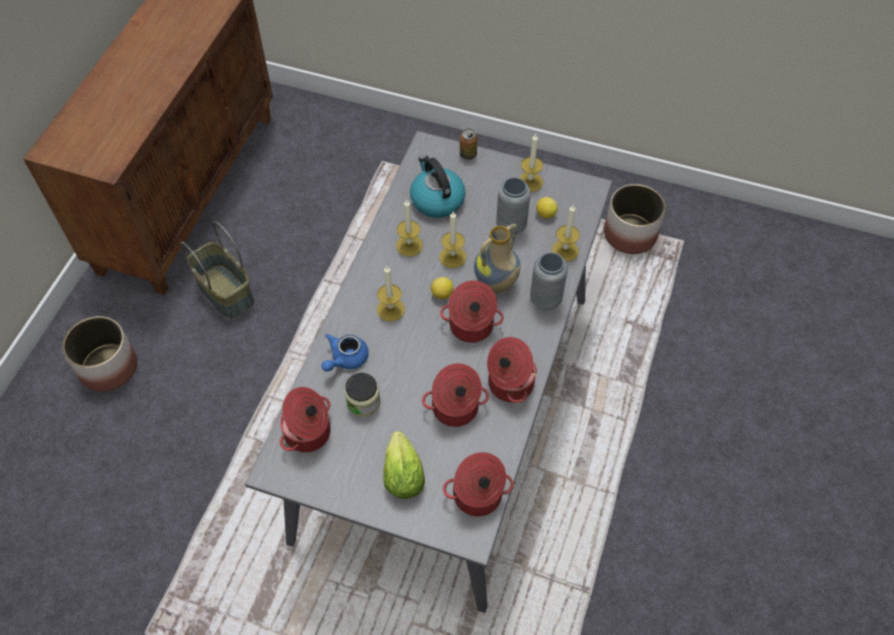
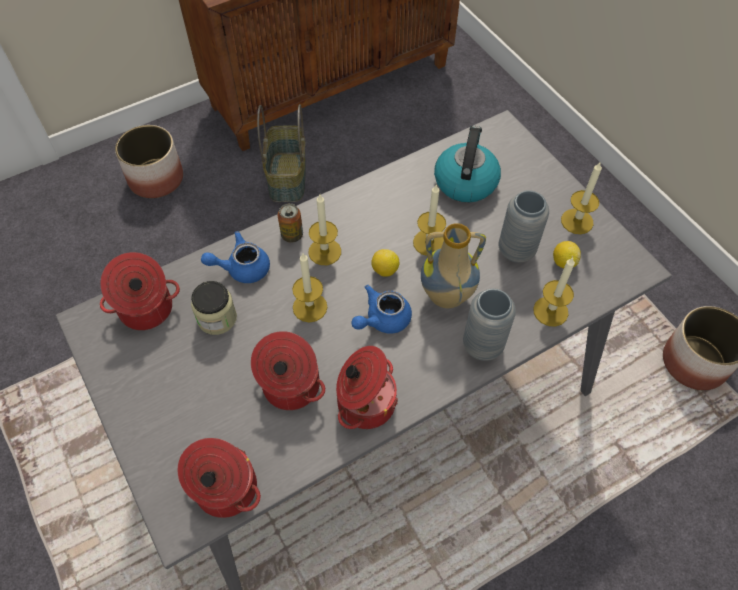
camera: 40 degrees right, 0 degrees up
lettuce [383,431,425,499] -> none
candle [396,200,423,256] -> candle moved to [292,253,328,322]
cooking pot [440,280,504,343] -> blue teapot [352,285,412,334]
can [460,129,477,160] -> can moved to [278,203,303,243]

